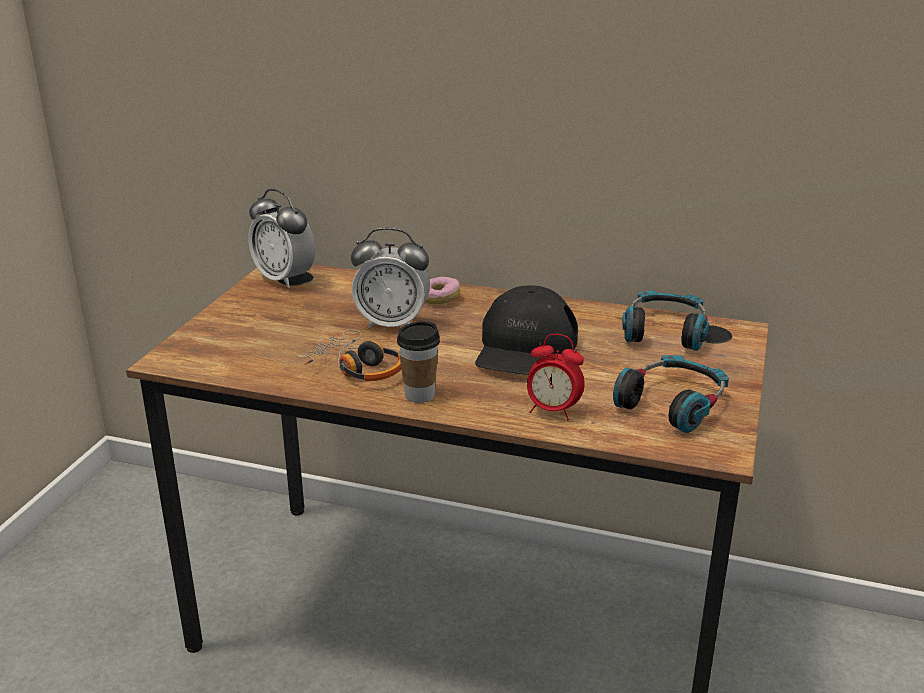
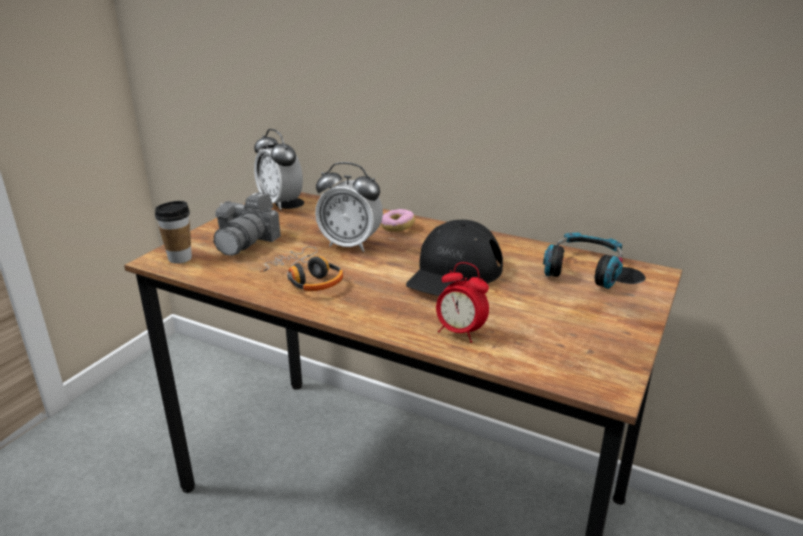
camera: 10 degrees right, 0 degrees up
cup [397,321,440,403] -> cup moved to [155,201,192,264]
headphones [613,355,729,433] -> none
none -> camera [214,192,281,256]

